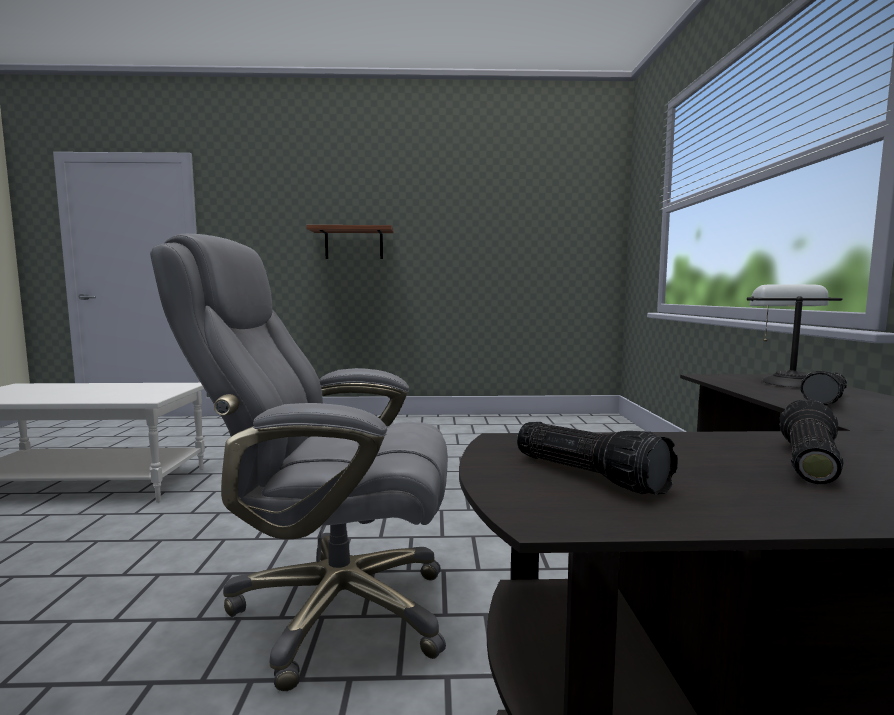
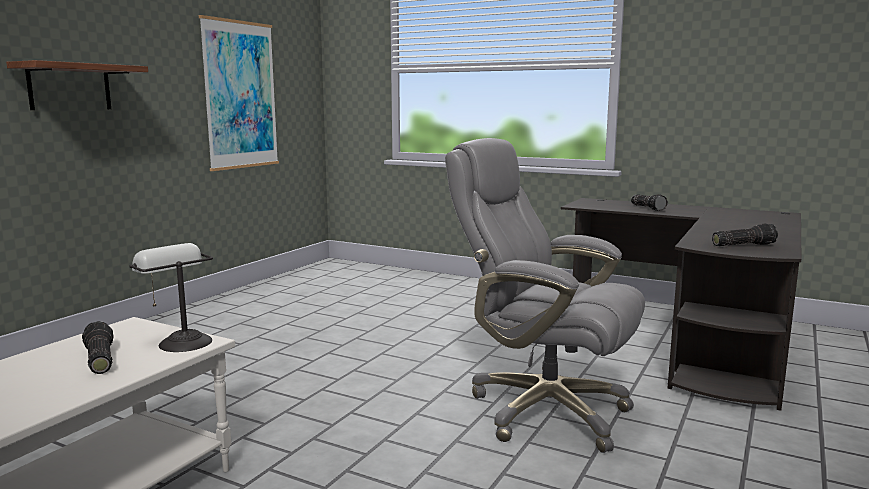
camera: 60 degrees left, 5 degrees up
grey office chair [150,234,448,691] -> grey office chair turned 90 degrees clockwise [445,138,645,453]
table lamp [747,284,843,388] -> table lamp moved to [129,243,213,352]
flashlight [779,400,843,485] -> flashlight moved to [82,321,114,374]
none -> picture [199,15,279,171]

